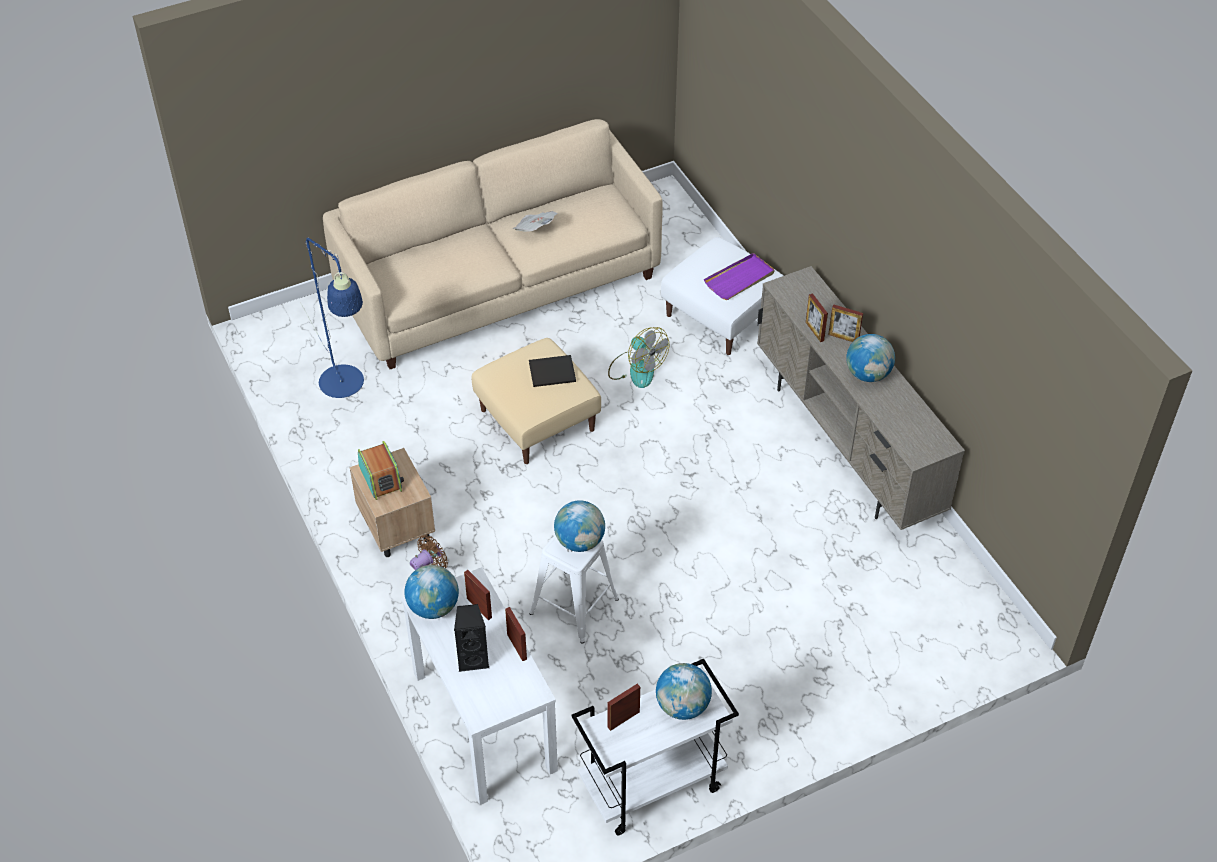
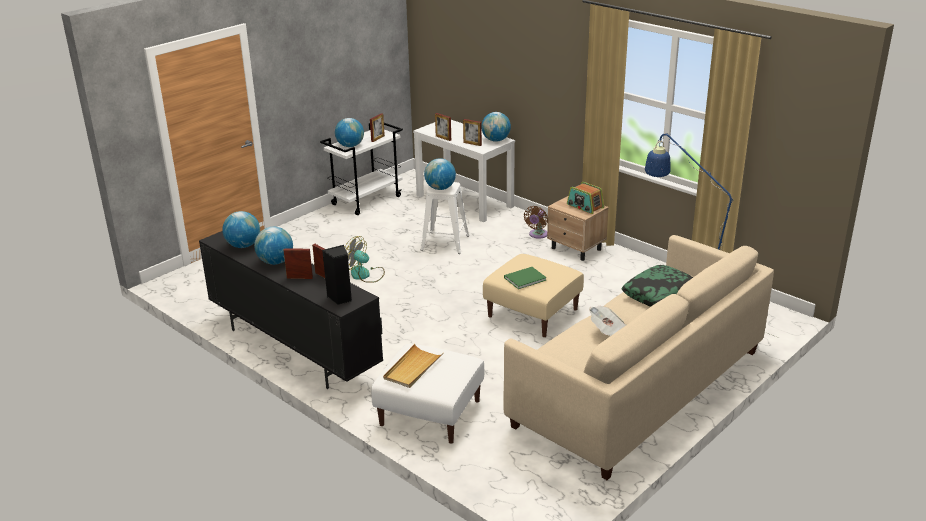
camera: 160 degrees right, 20 degrees down
black speaker [454,604,489,672] -> black speaker moved to [322,245,352,305]
black book [529,355,576,387] -> green book [504,267,547,289]
fan [608,327,670,388] -> fan moved to [345,236,385,283]
purple tray [704,253,775,300] -> beige tray [383,344,443,388]
beige tv stand [757,266,965,530] -> black tv stand [199,231,383,389]
none -> globe [222,211,260,248]
none -> pillow [621,265,693,307]

